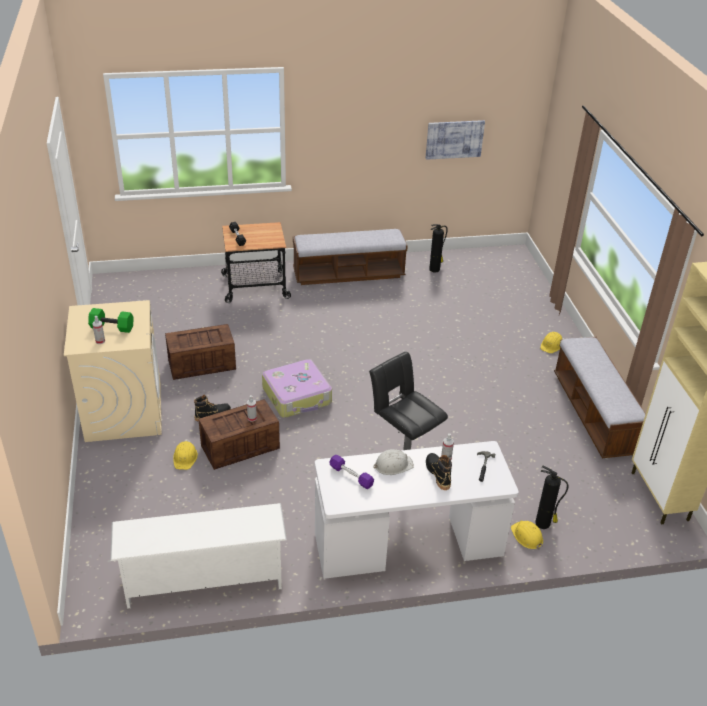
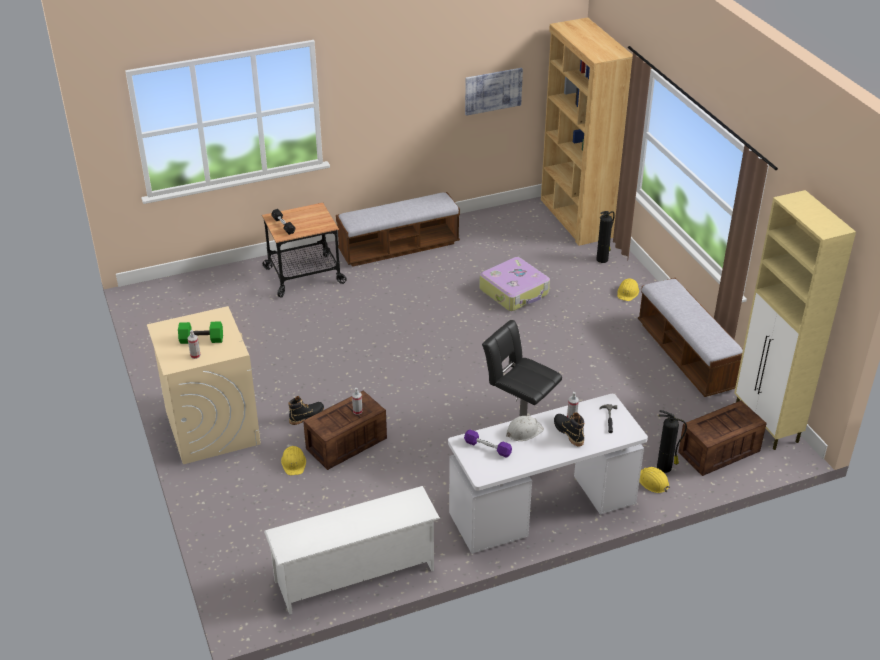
camera: 10 degrees left, 0 degrees up
crate [165,324,236,380] -> crate moved to [678,401,767,476]
suitcase [262,359,332,418] -> suitcase moved to [479,257,550,311]
fire extinguisher [429,224,447,272] -> fire extinguisher moved to [596,211,615,263]
none -> brown bookcase [541,18,633,246]

